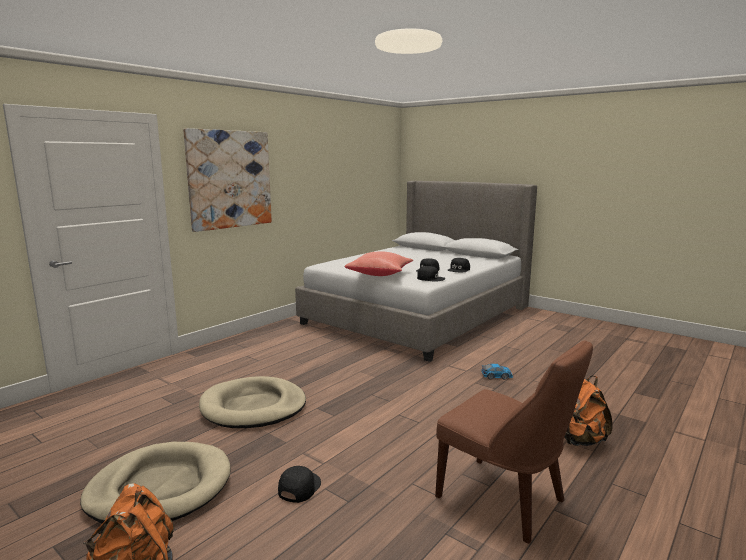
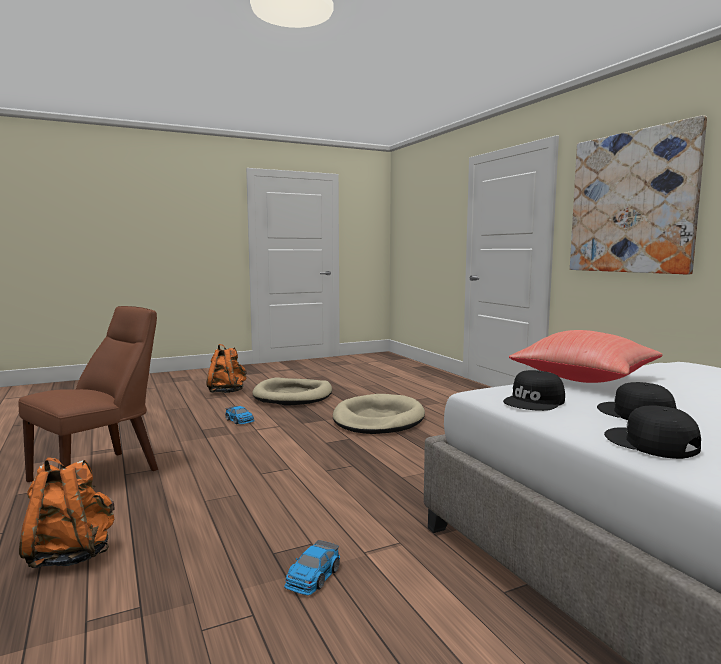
camera: 115 degrees right, 5 degrees down
black cap [278,466,321,503] -> toy car [225,406,254,424]
brown chair [435,340,593,544] -> brown chair turned 150 degrees clockwise [18,306,158,482]

